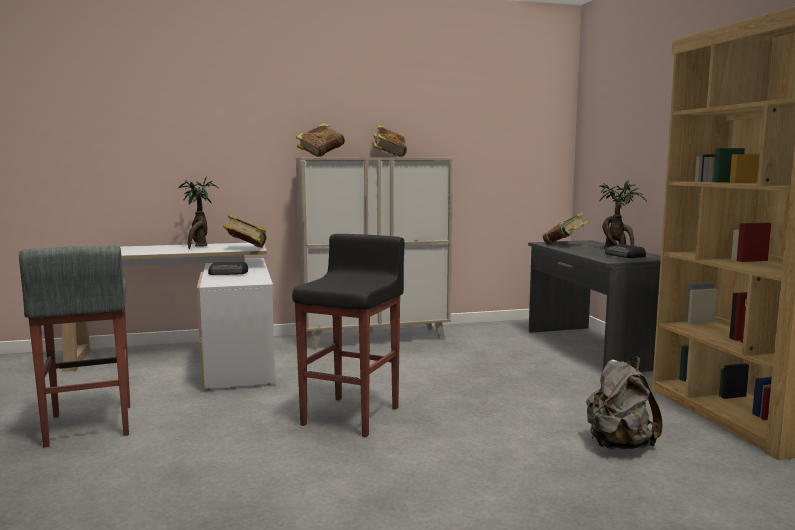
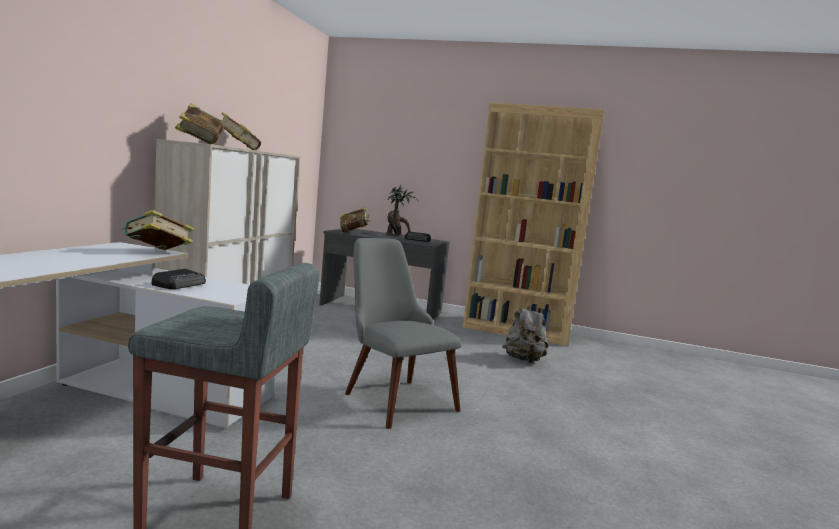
camera: 60 degrees left, 0 degrees up
potted plant [178,176,219,249] -> none
black stool [292,234,405,437] -> grey chair [345,238,462,429]

